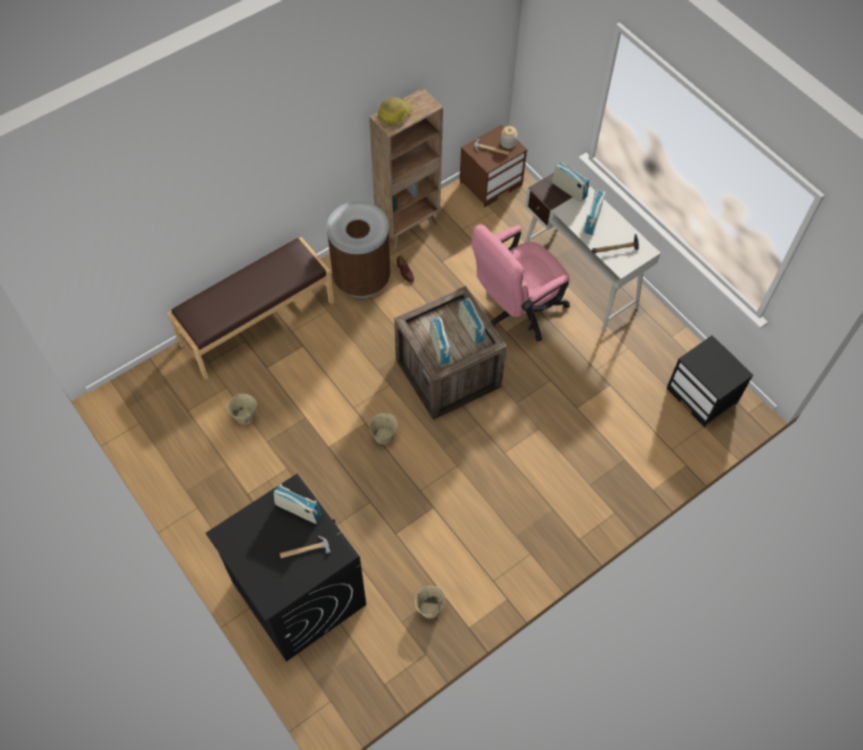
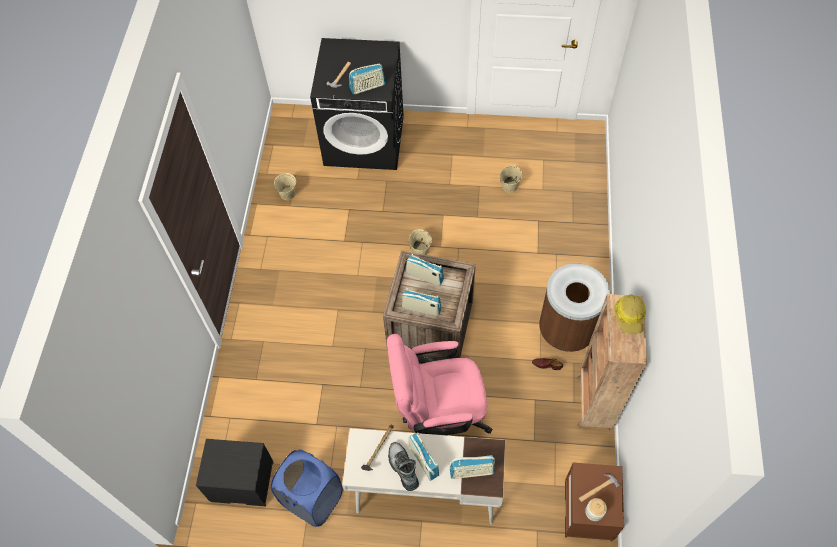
camera: 135 degrees right, 0 degrees up
brown bench [167,237,334,380] -> none
pink office chair [472,224,570,342] -> pink office chair turned 105 degrees counterclockwise [387,334,492,436]
none -> blue laundry basket [271,449,343,527]
none -> boot [388,442,419,491]

